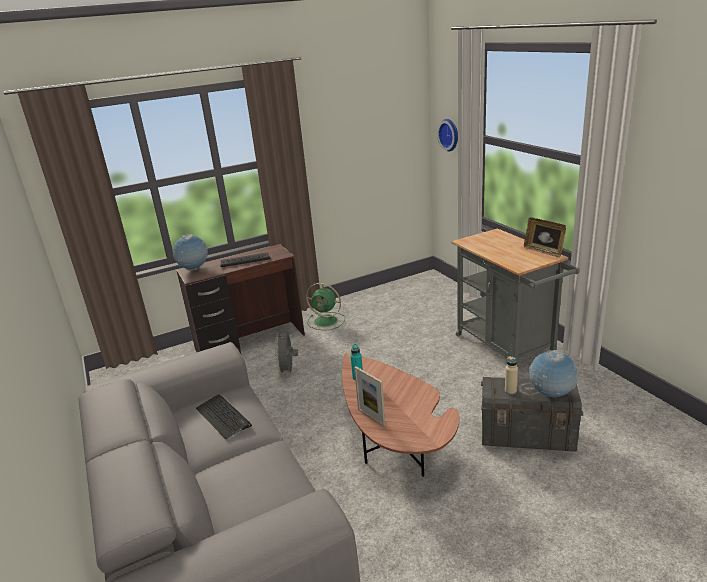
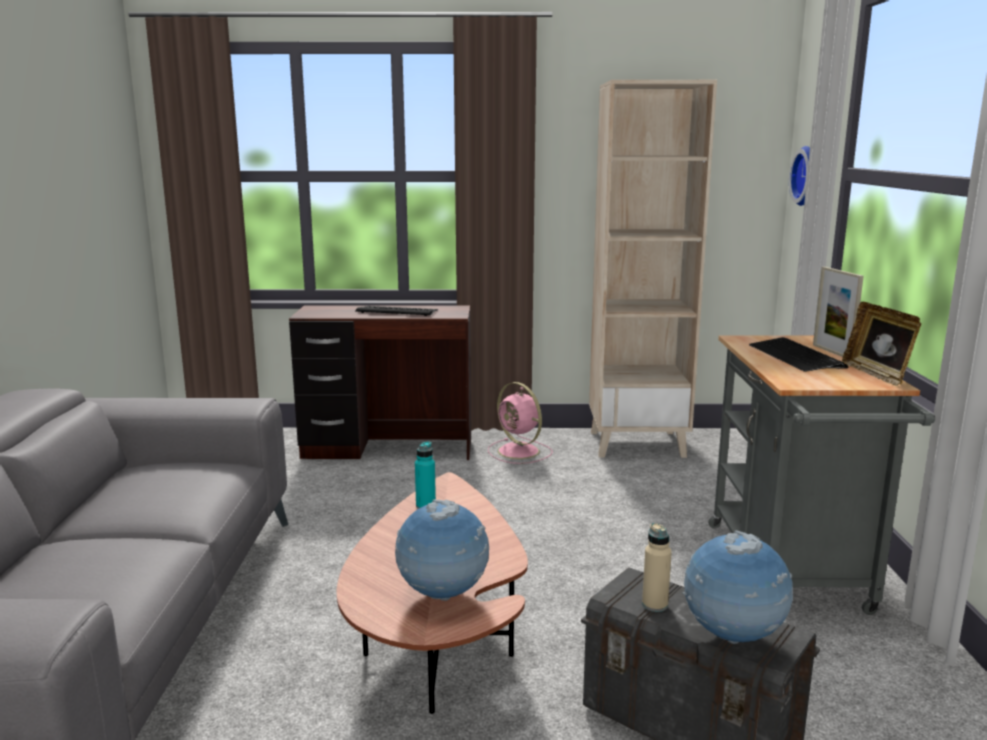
camera: 25 degrees right, 10 degrees down
globe [172,234,208,270] -> globe moved to [395,499,489,601]
keyboard [196,395,252,439] -> keyboard moved to [749,337,849,372]
grey fan [275,332,298,376] -> none
green fan [306,283,345,330] -> pink fan [488,382,553,464]
picture frame [354,367,385,426] -> picture frame moved to [813,267,864,357]
none -> beige bookcase [589,80,717,458]

